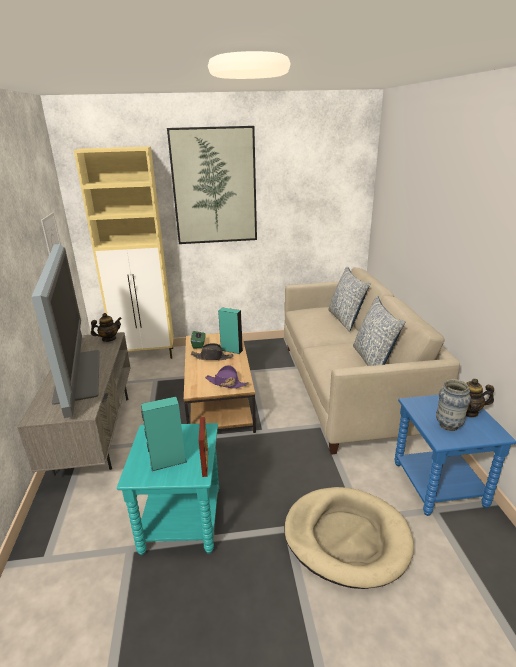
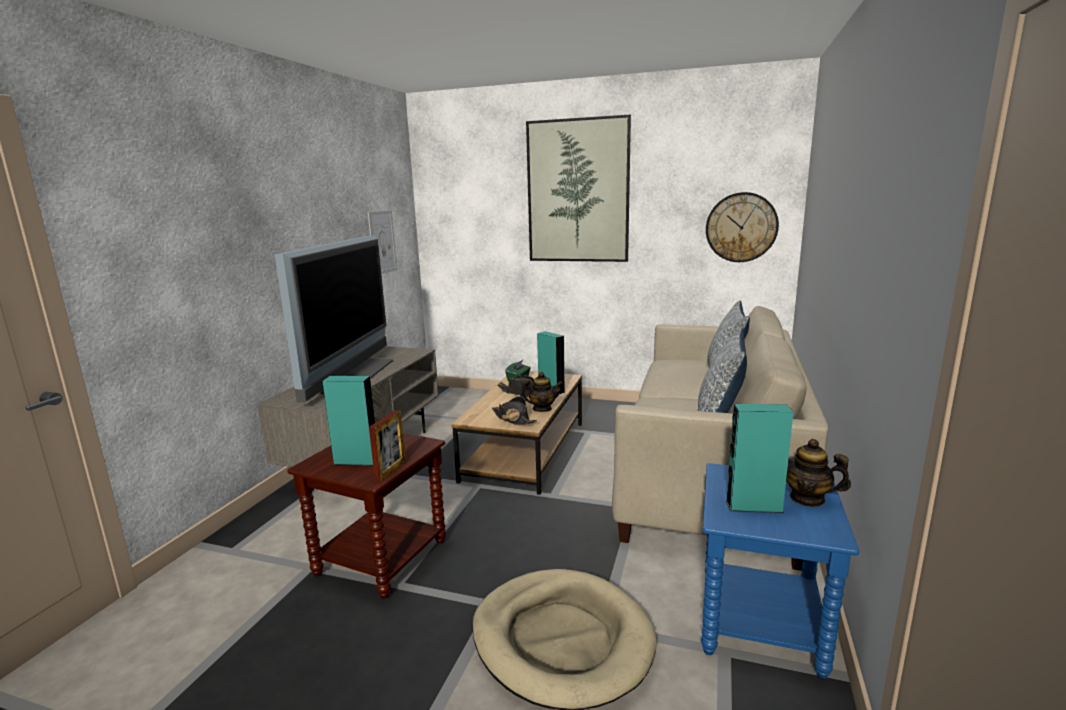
camera: 25 degrees right, 10 degrees down
beige cabinet [74,146,174,359] -> none
teapot [91,313,122,342] -> teapot moved to [520,372,563,412]
turquoise side table [117,423,219,555] -> brown side table [287,433,446,599]
purple hat [205,365,249,389] -> black hat [492,396,537,425]
vase [436,379,471,431] -> turquoise speaker [726,404,793,513]
none -> wall clock [706,192,779,262]

